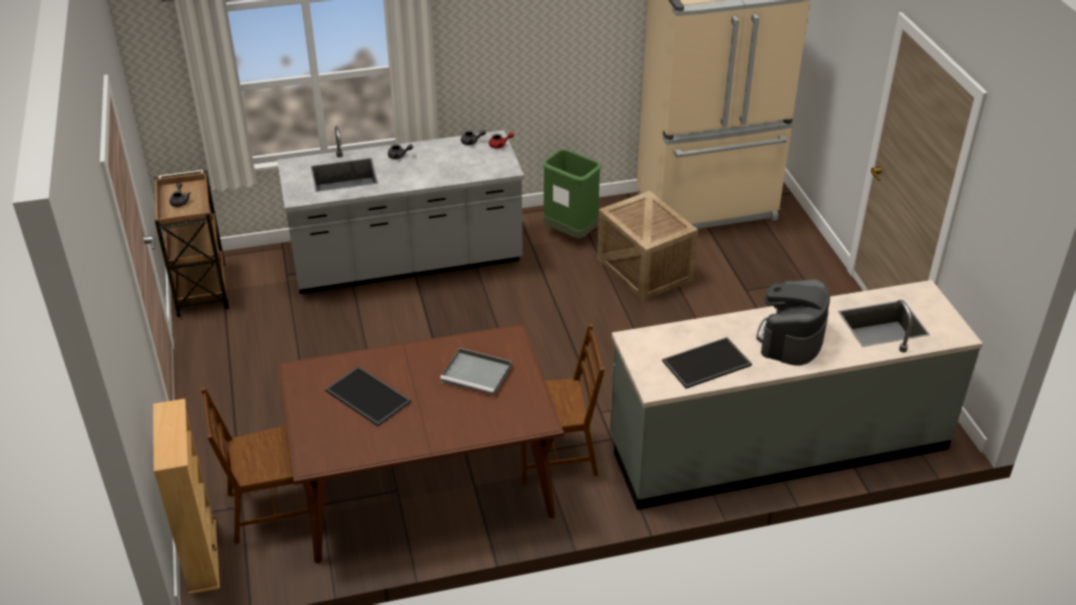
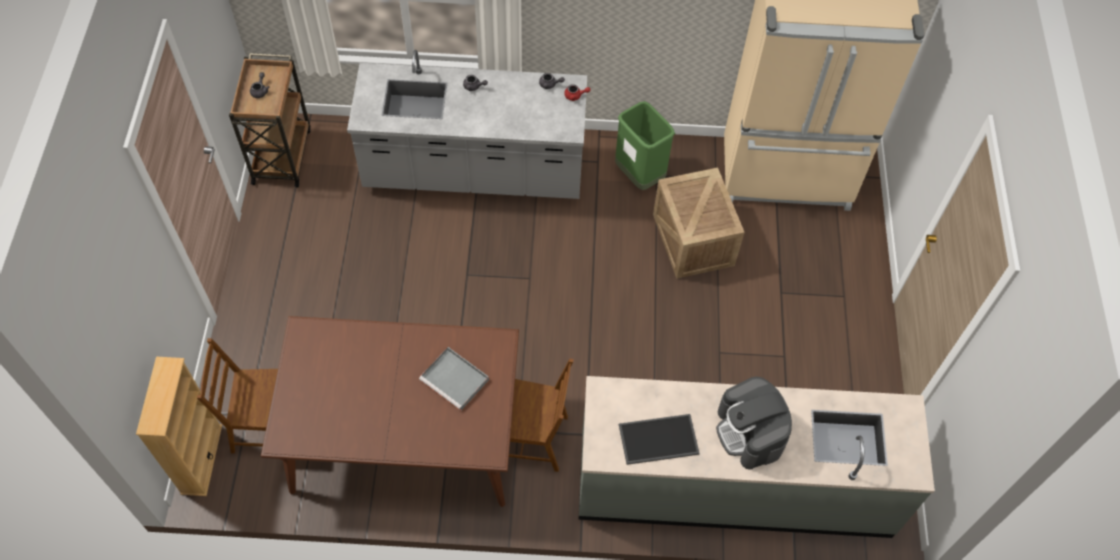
camera: 15 degrees right, 20 degrees up
tray [325,366,411,426] -> none
coffee machine [757,279,830,366] -> coffee machine turned 60 degrees counterclockwise [716,377,792,470]

